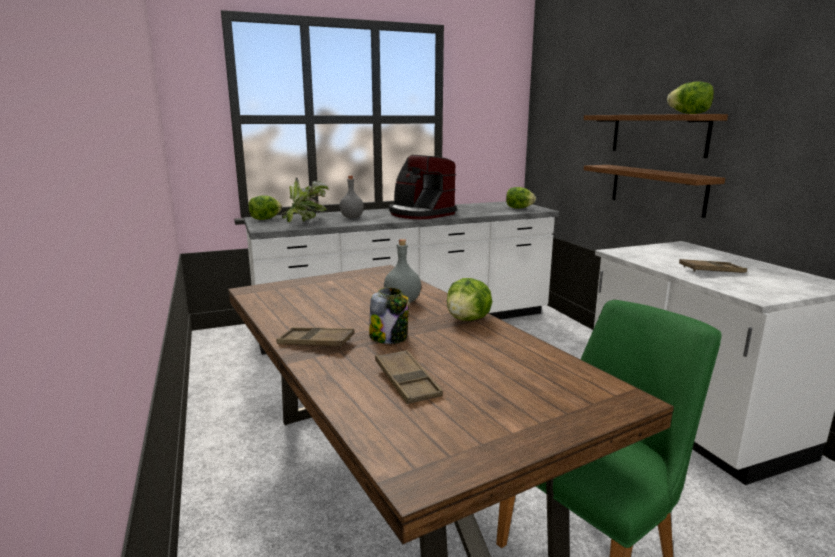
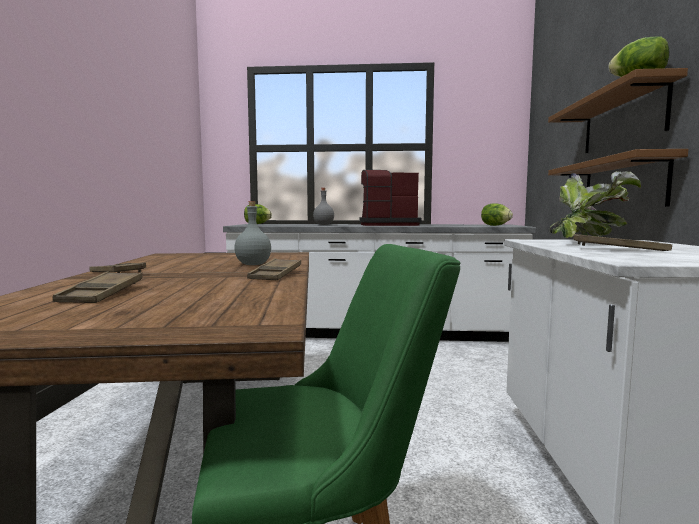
camera: 25 degrees right, 10 degrees down
potted plant [282,177,329,222] -> potted plant moved to [550,171,641,238]
jar [369,288,409,344] -> none
coffee machine [389,155,457,219] -> coffee machine turned 105 degrees clockwise [359,170,421,226]
lettuce [447,278,492,321] -> brown tray [247,258,301,280]

